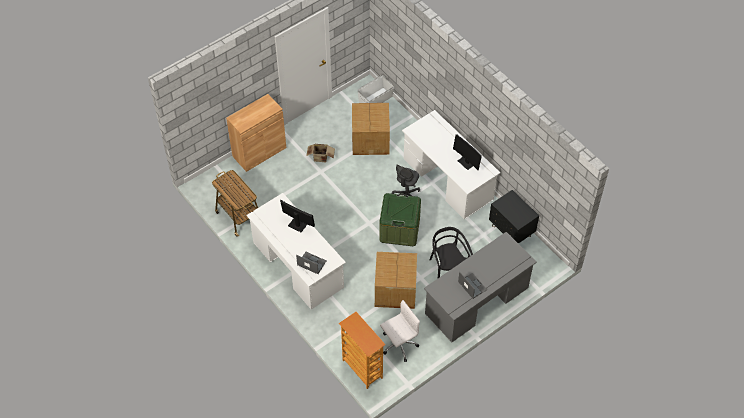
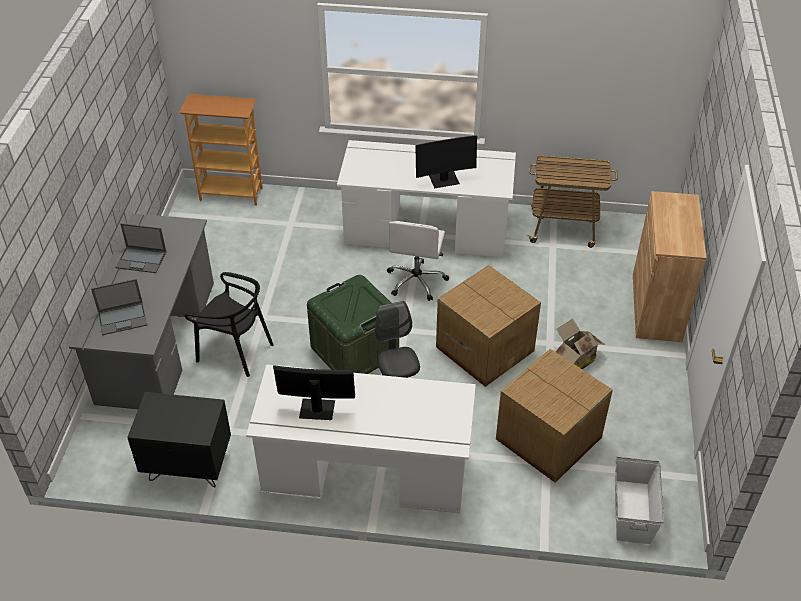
camera: 135 degrees right, 10 degrees down
laptop [296,252,327,274] -> laptop moved to [91,279,147,335]
cardboard box [375,252,417,309] -> cardboard box moved to [436,265,541,387]
white office chair [380,300,420,362] -> white office chair moved to [387,221,449,301]

